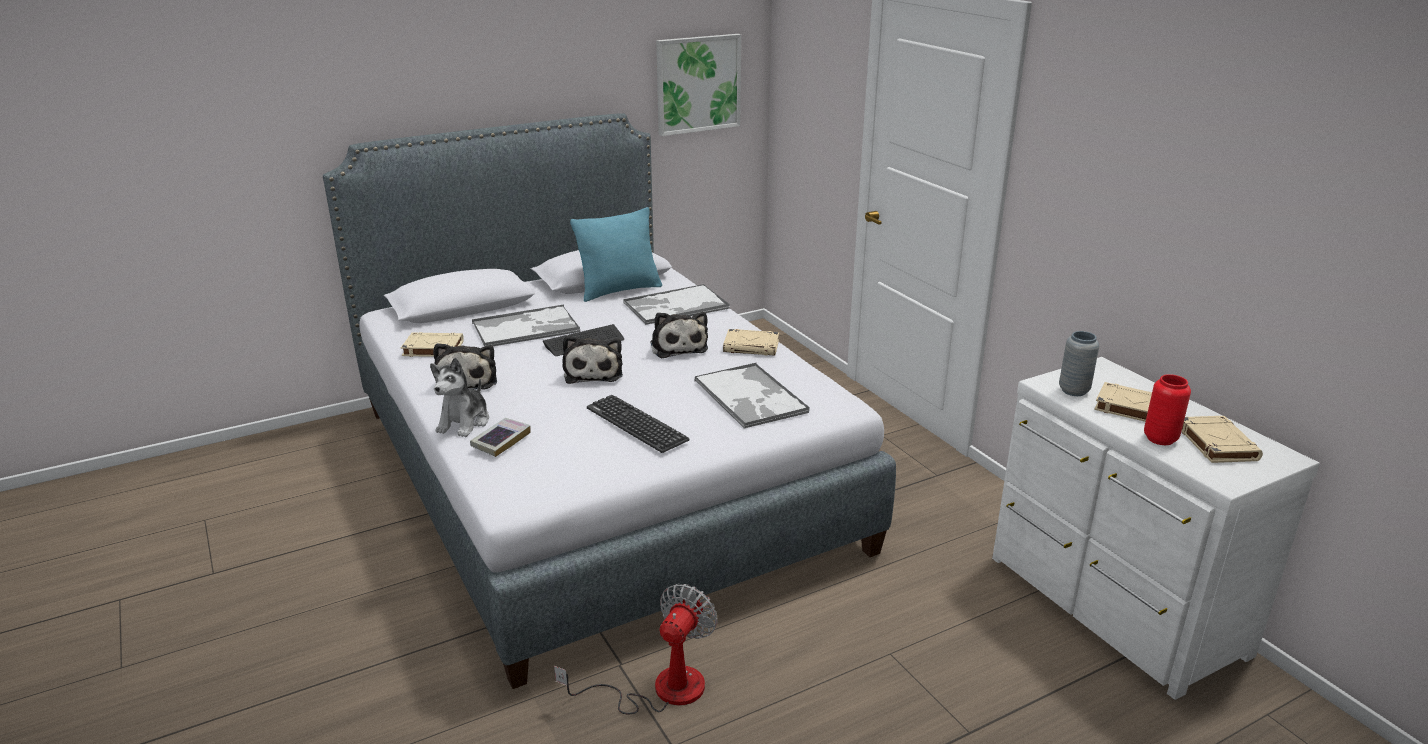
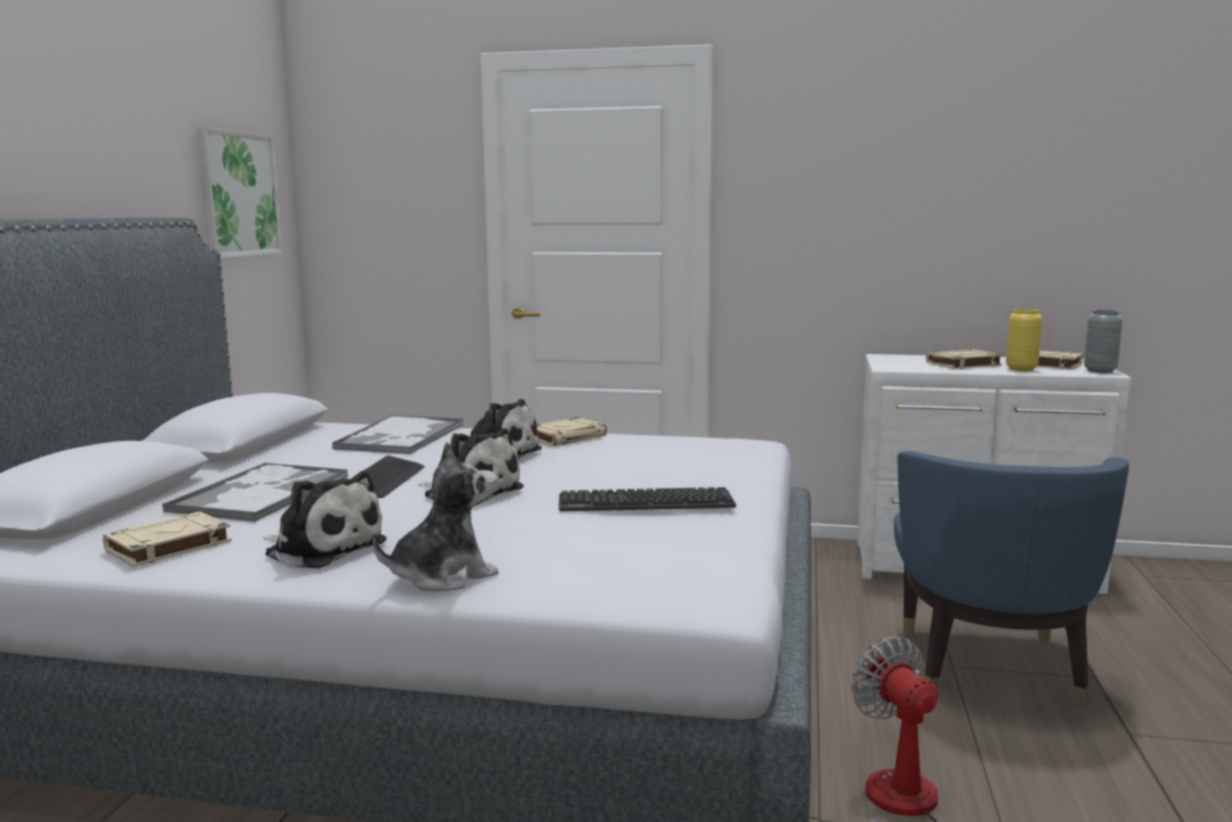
camera: 50 degrees left, 15 degrees down
plush toy [430,358,489,437] -> plush toy turned 90 degrees counterclockwise [372,442,499,592]
book [470,418,531,457] -> none
turquoise pillow [570,207,662,302] -> none
tray [695,363,810,429] -> none
grey vase [1059,331,1099,396] -> grey vase moved to [1084,310,1123,373]
red vase [1144,374,1191,445] -> yellow vase [1006,309,1042,371]
none -> blue armchair [894,451,1129,707]

